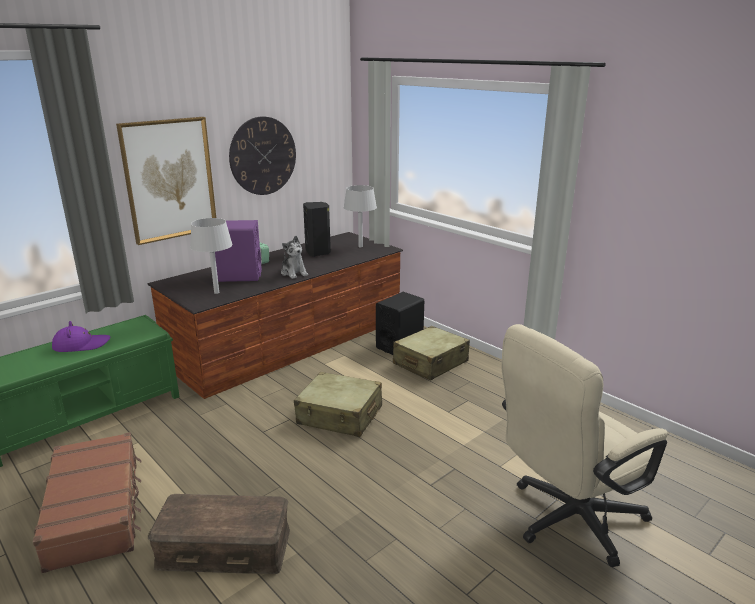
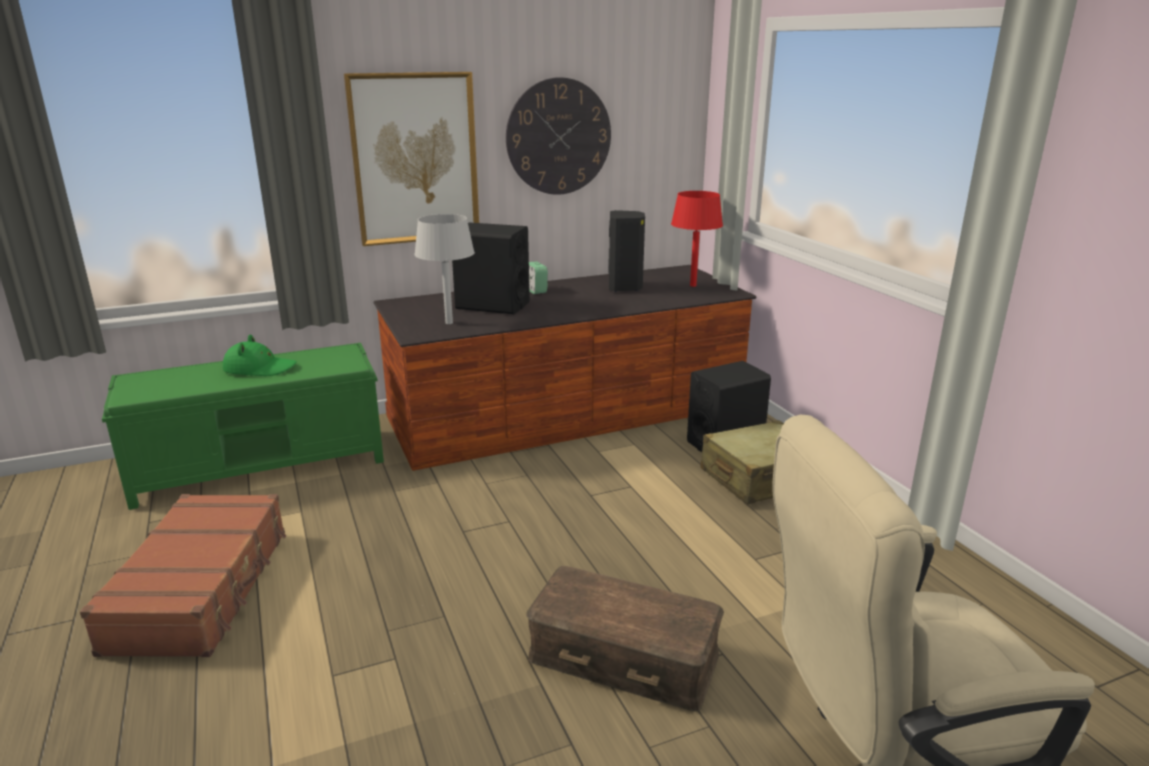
camera: 20 degrees right, 0 degrees up
purple hat [52,321,110,352] -> green hat [223,335,297,376]
brown storage box [148,494,290,574] -> brown storage box moved to [526,566,724,712]
purple speaker [215,220,262,282] -> black speaker [452,222,530,314]
plush toy [281,236,308,279] -> none
beige suitcase [294,372,382,437] -> none
grey table lamp [343,185,377,247] -> red table lamp [671,191,723,287]

